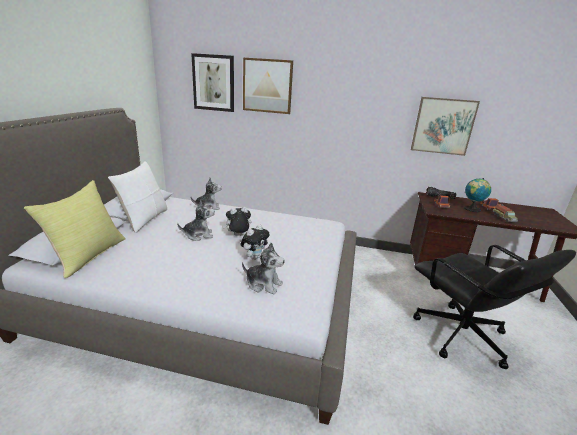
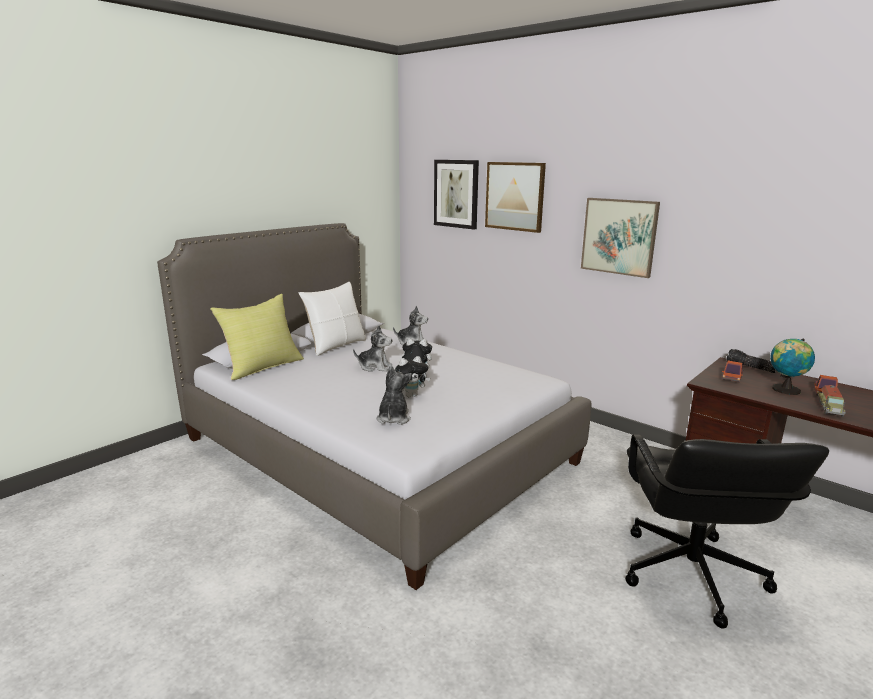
camera: 30 degrees right, 5 degrees down
plush toy [242,243,285,294] -> plush toy turned 135 degrees counterclockwise [376,366,412,425]
picture [411,97,480,156] -> picture moved to [581,198,660,278]

